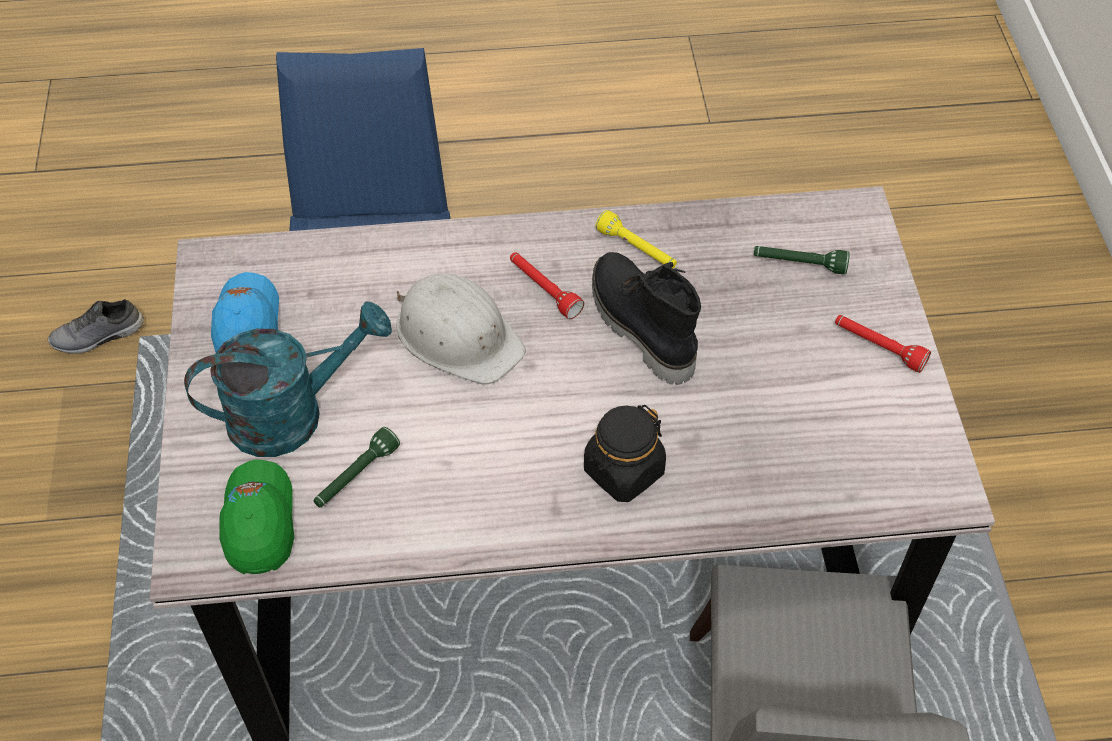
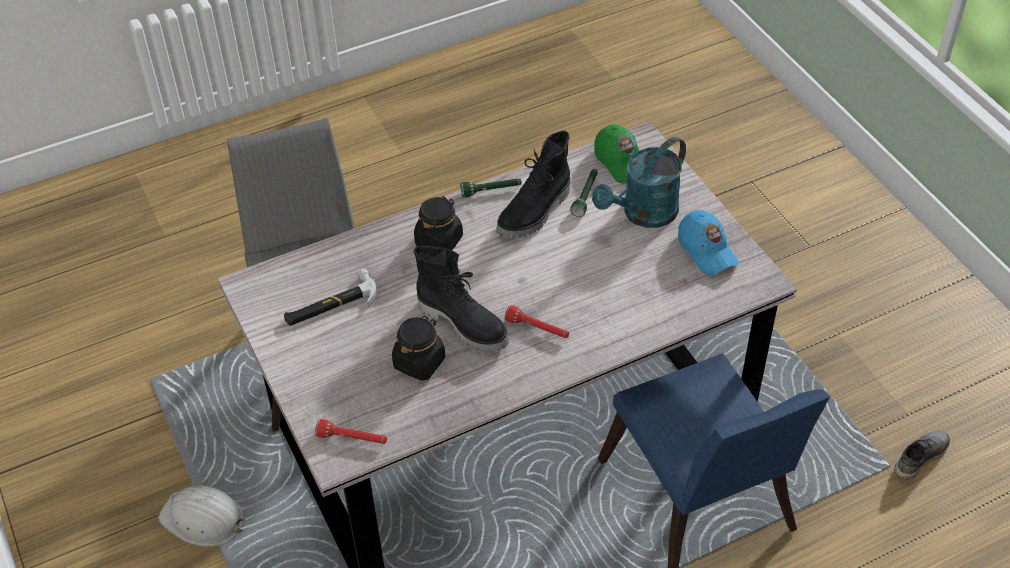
camera: 160 degrees right, 5 degrees down
white hard hat [396,273,526,385] -> white hard hat moved to [158,486,246,547]
yellow flashlight [595,210,677,269] -> none
green flashlight [754,246,850,274] -> green flashlight moved to [460,178,522,198]
red flashlight [835,315,931,373] -> red flashlight moved to [315,419,387,444]
none -> hammer [284,269,377,326]
none -> black jar [392,316,445,381]
none -> black boot [496,131,570,239]

